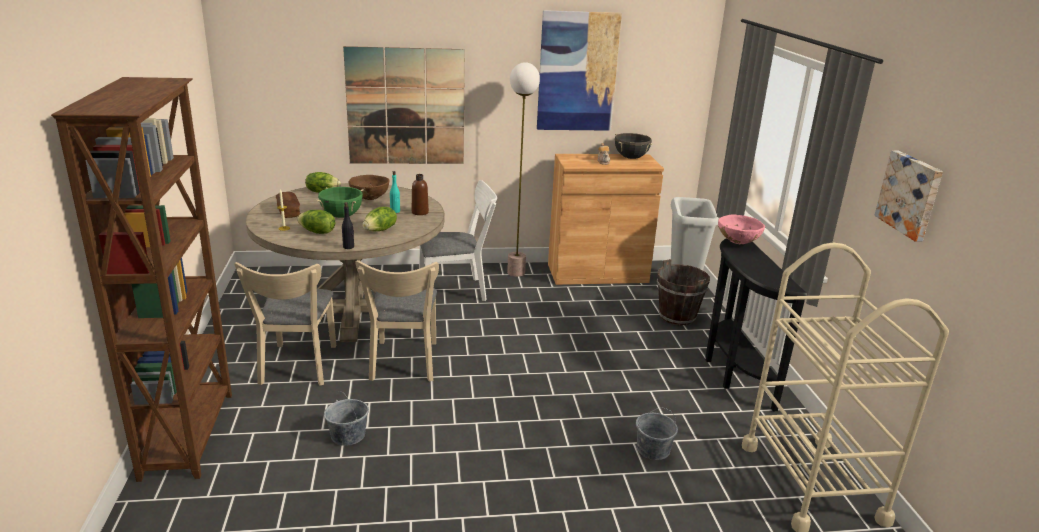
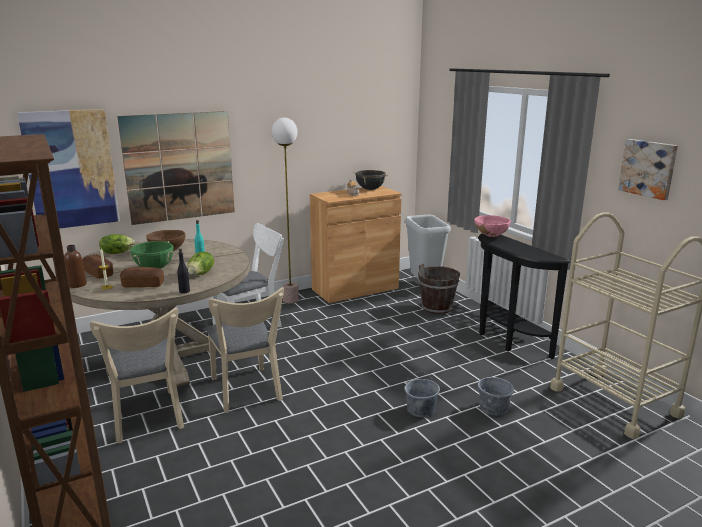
camera: 20 degrees left, 5 degrees down
lettuce [297,210,335,234] -> bread [120,267,164,288]
grey bucket [324,391,369,446] -> grey bucket moved to [405,372,440,417]
brown bottle [412,174,429,215] -> brown bottle moved to [64,245,87,288]
picture [537,10,622,131] -> picture moved to [17,109,120,229]

